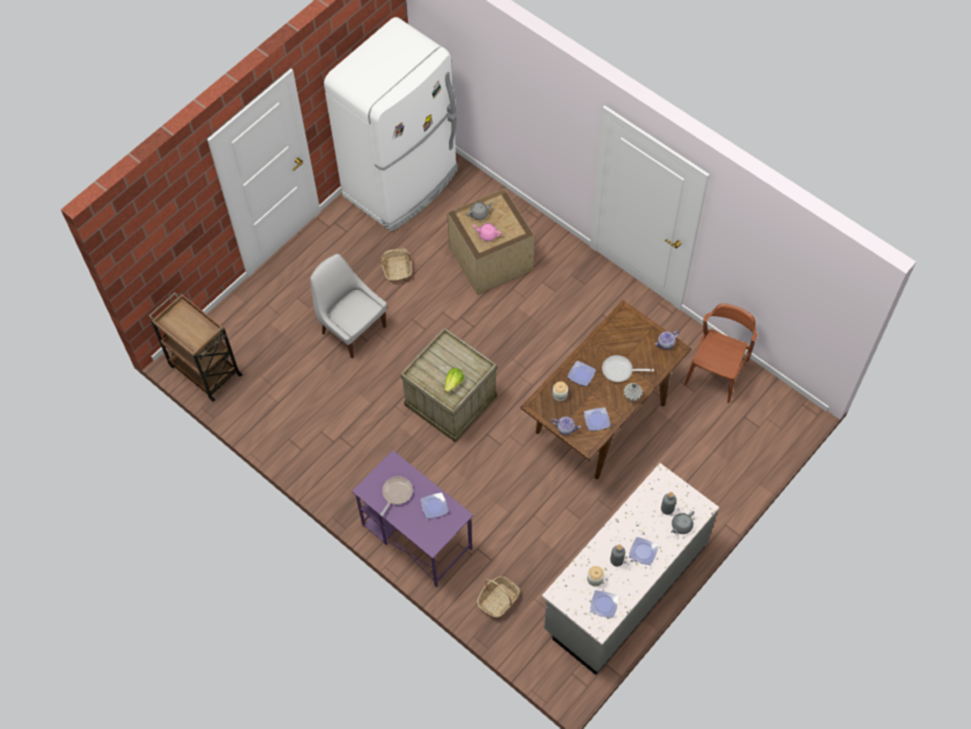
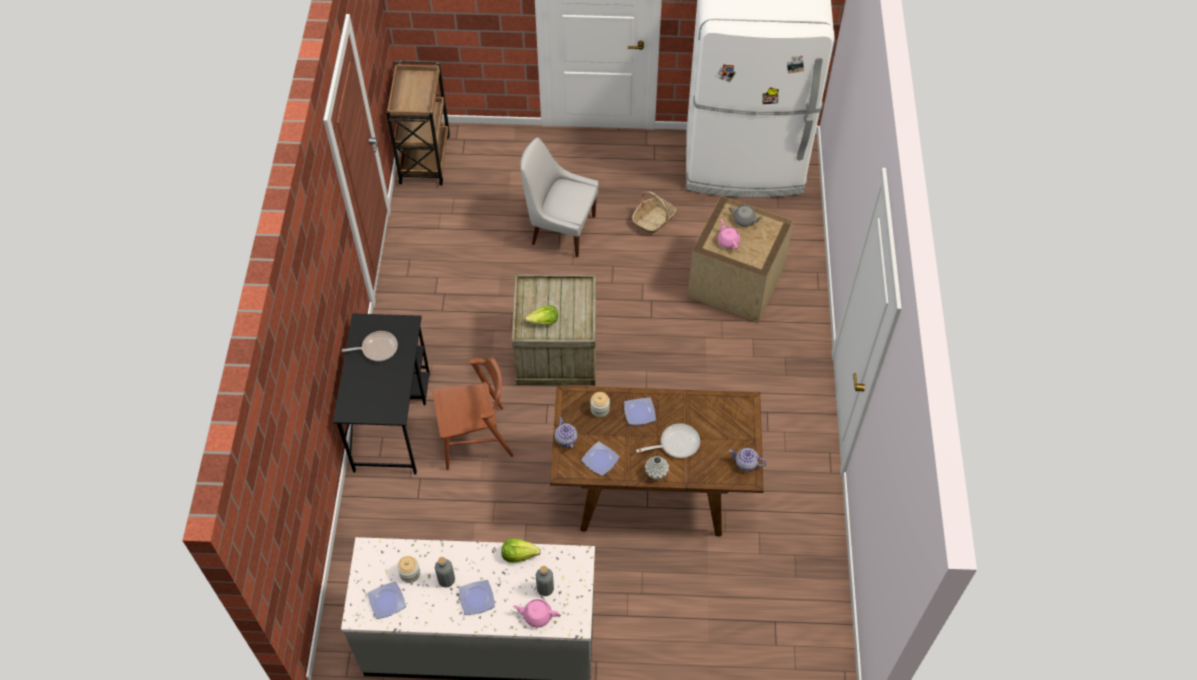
camera: 50 degrees right, 5 degrees down
white chair [310,254,387,358] -> white chair turned 75 degrees counterclockwise [520,138,598,257]
purple desk [352,450,473,587] -> black desk [333,313,430,475]
plate [420,493,448,519] -> none
basket [477,576,520,618] -> none
frying pan [602,355,654,382] -> frying pan turned 105 degrees clockwise [636,424,700,458]
grey teapot [671,511,695,534] -> pink teapot [513,599,559,627]
brown chair [684,303,758,403] -> brown chair moved to [432,357,514,470]
none -> lettuce [501,538,541,563]

